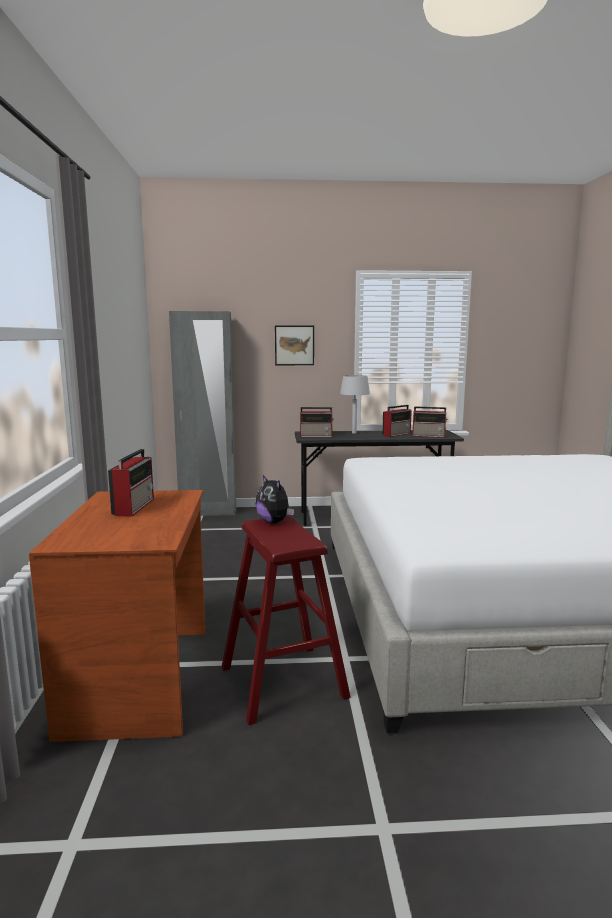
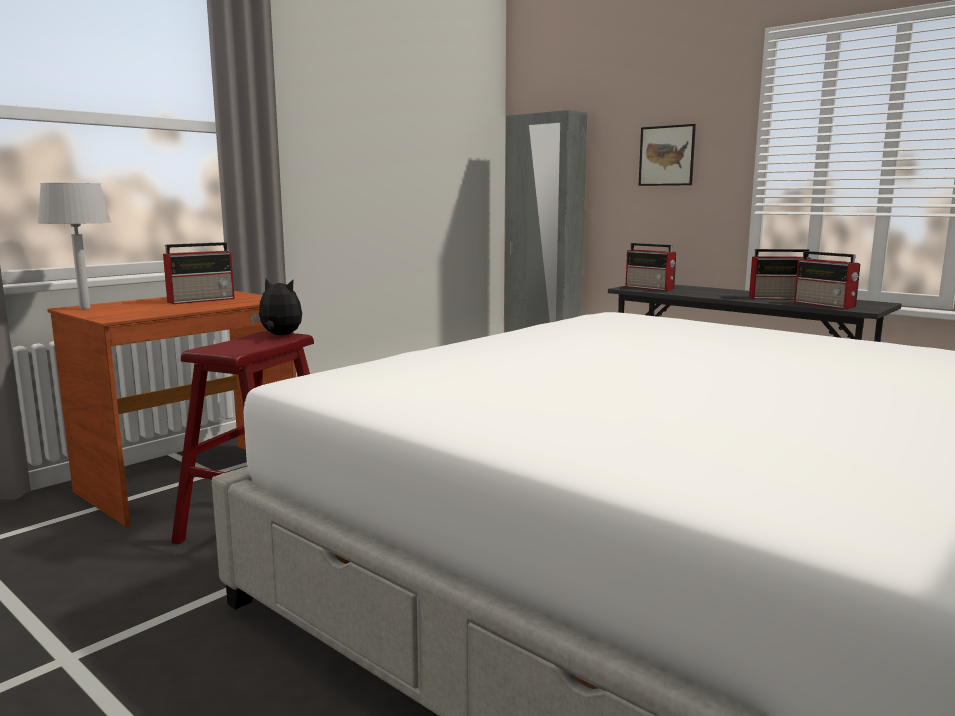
camera: 45 degrees right, 0 degrees up
plush toy [256,475,294,524] -> plush toy turned 105 degrees clockwise [251,279,302,335]
grey table lamp [340,375,370,434] -> grey table lamp moved to [38,183,111,309]

